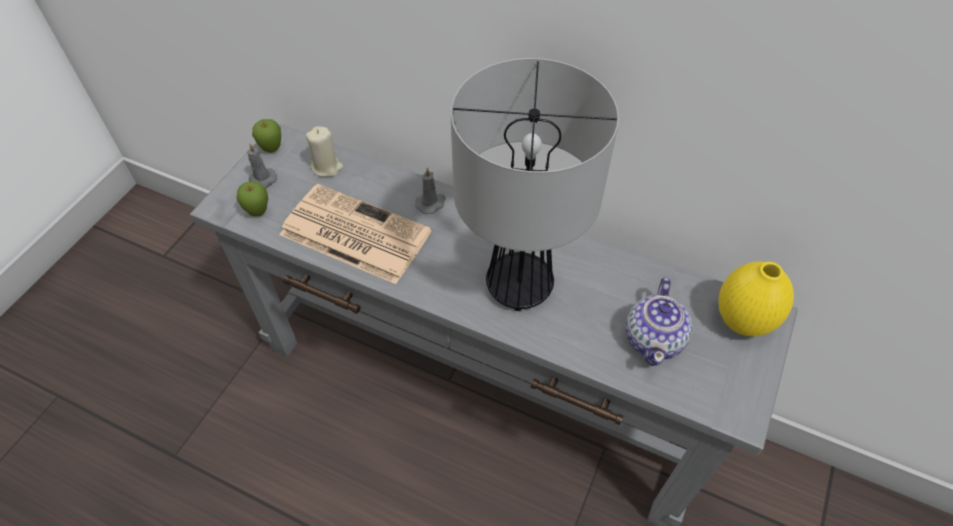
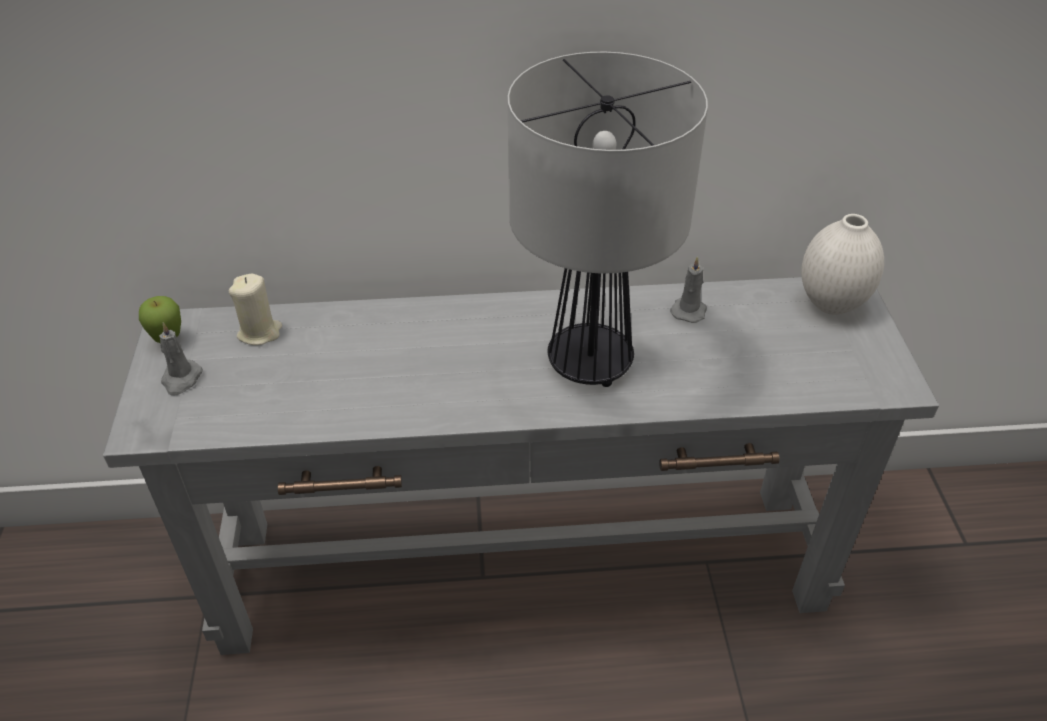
camera: 30 degrees left, 10 degrees down
apple [237,181,268,216] -> none
newspaper [280,184,432,284] -> none
grey candle [415,167,446,214] -> grey candle moved to [670,256,707,323]
teapot [626,277,692,366] -> none
yellow vase [718,261,794,336] -> white vase [801,214,884,315]

